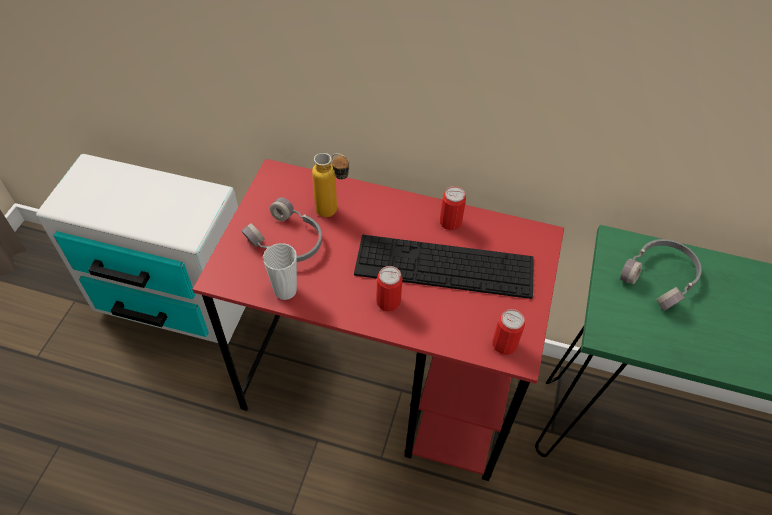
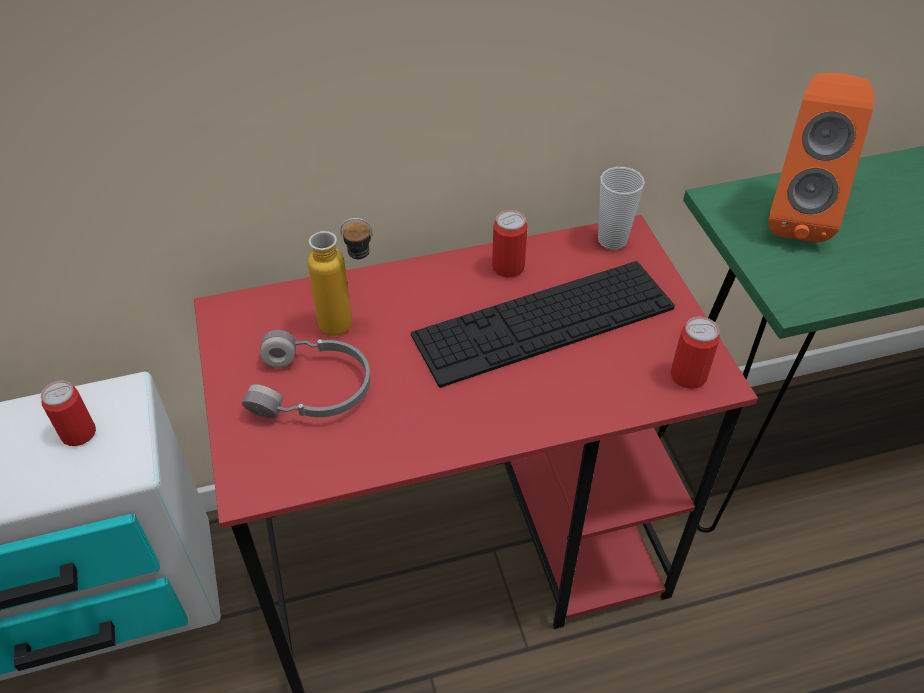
camera: 30 degrees left, 5 degrees down
cup [263,243,297,300] -> cup moved to [598,167,645,250]
can [376,266,402,312] -> can moved to [41,381,96,446]
grey headphones [620,239,702,311] -> orange speaker [768,73,874,242]

